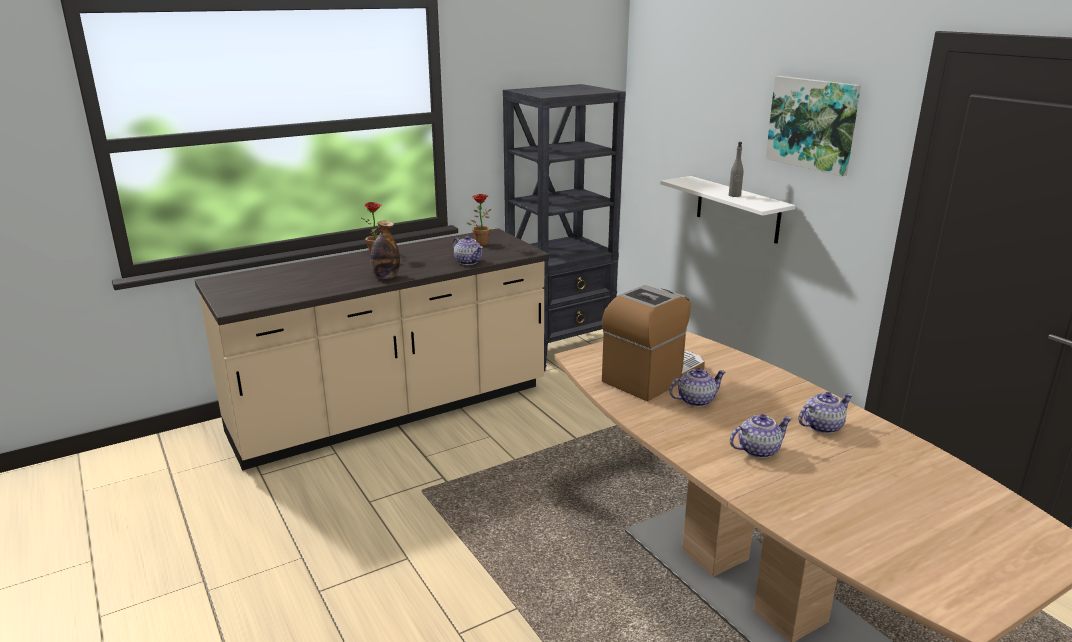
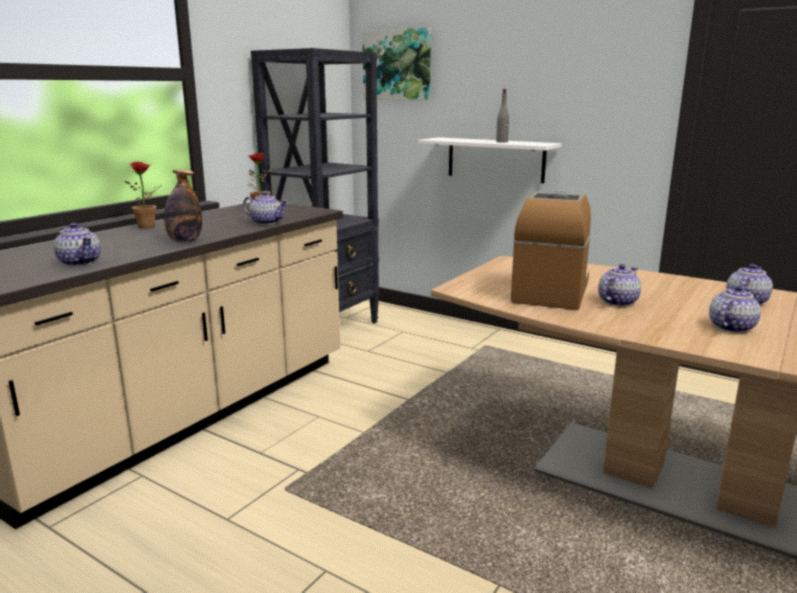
camera: 25 degrees left, 5 degrees down
picture [766,76,861,176] -> picture moved to [363,27,431,101]
none -> teapot [54,223,101,266]

